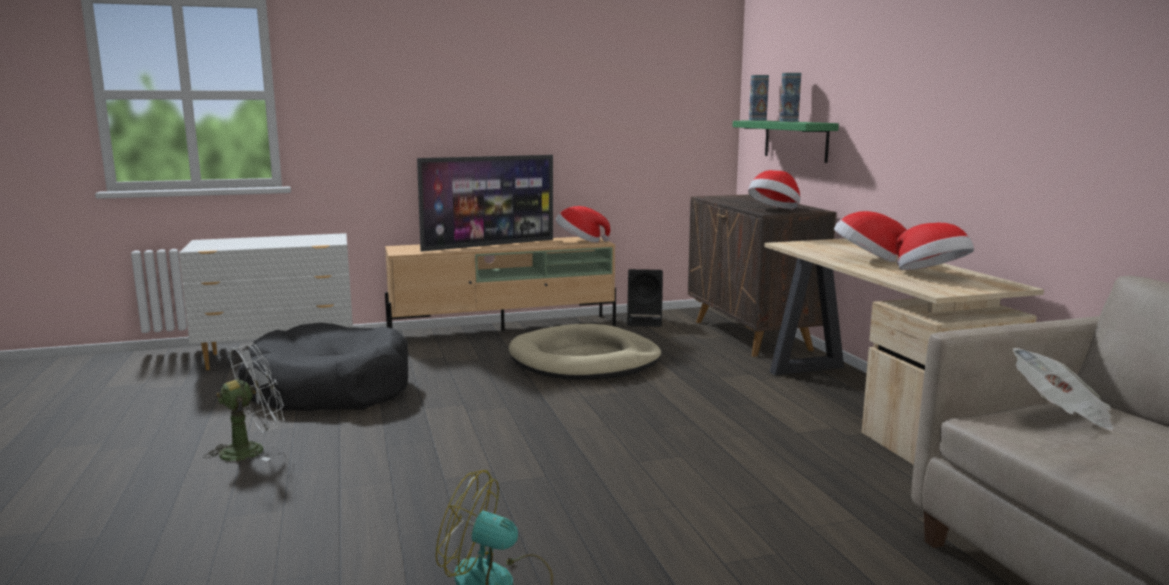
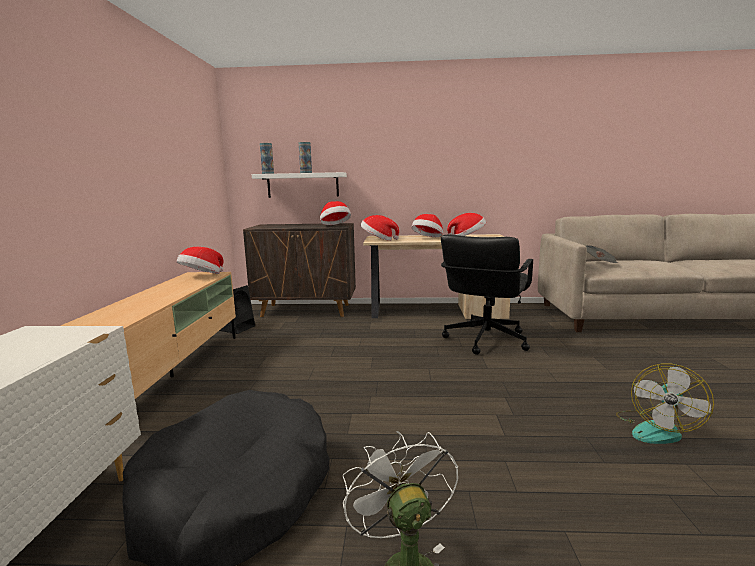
camera: 70 degrees left, 0 degrees up
television [417,155,553,252] -> none
beige dog bed [509,324,662,380] -> none
green shelf [733,121,839,163] -> white shelf [252,172,347,198]
none -> hat [361,215,399,241]
none -> black office chair [441,234,533,355]

